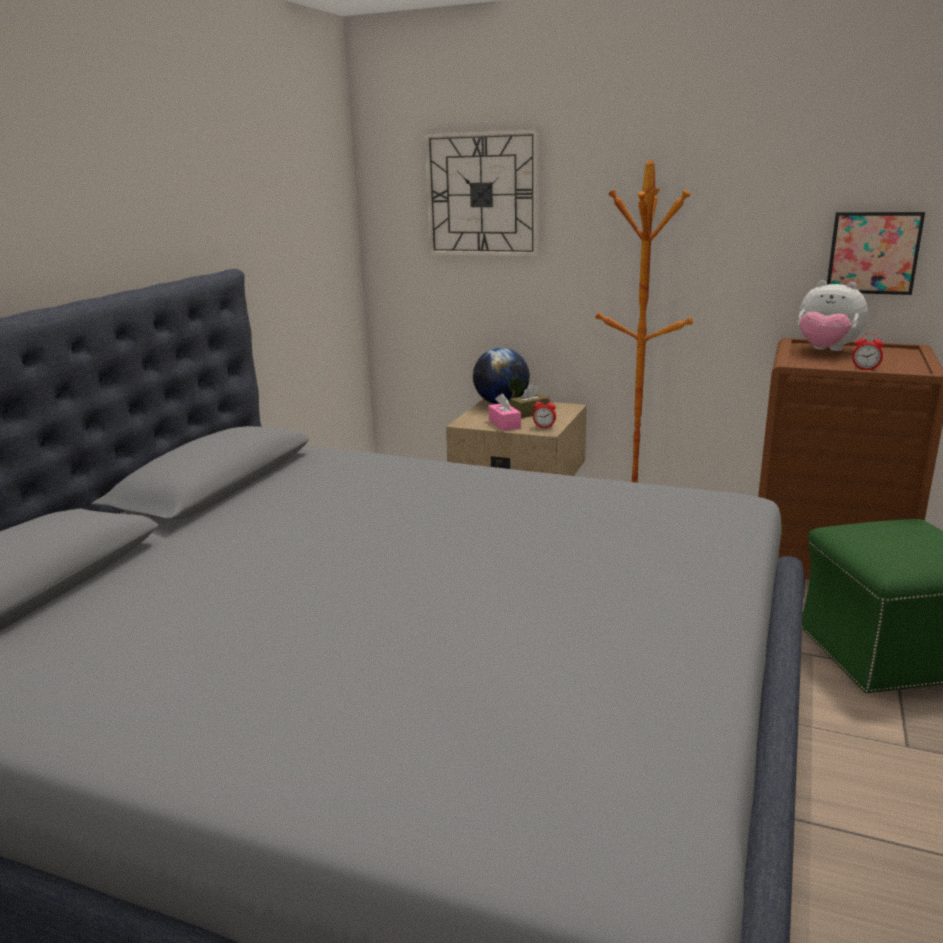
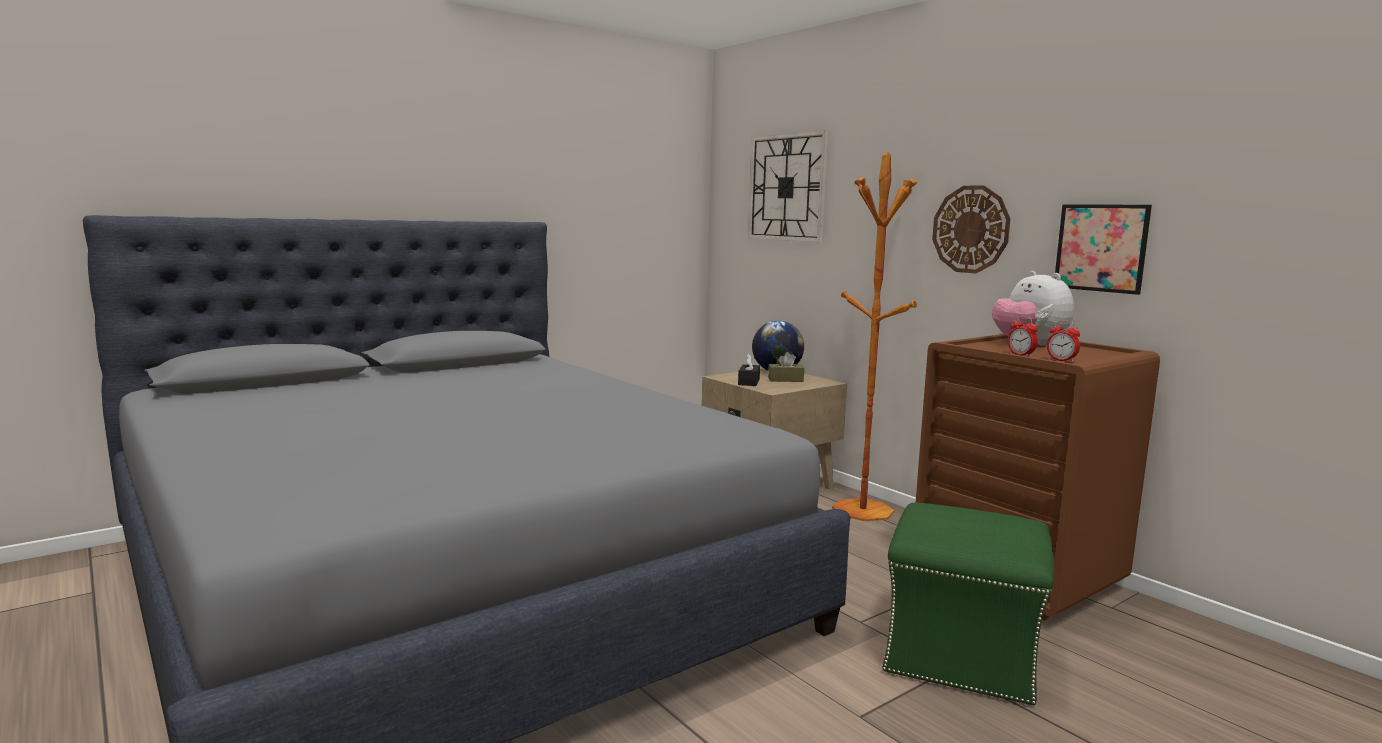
camera: 30 degrees right, 10 degrees down
pink tissue box [489,393,521,431] -> black tissue box [738,354,760,386]
alarm clock [533,397,556,428] -> alarm clock moved to [1047,320,1080,362]
none -> wall clock [932,185,1010,273]

